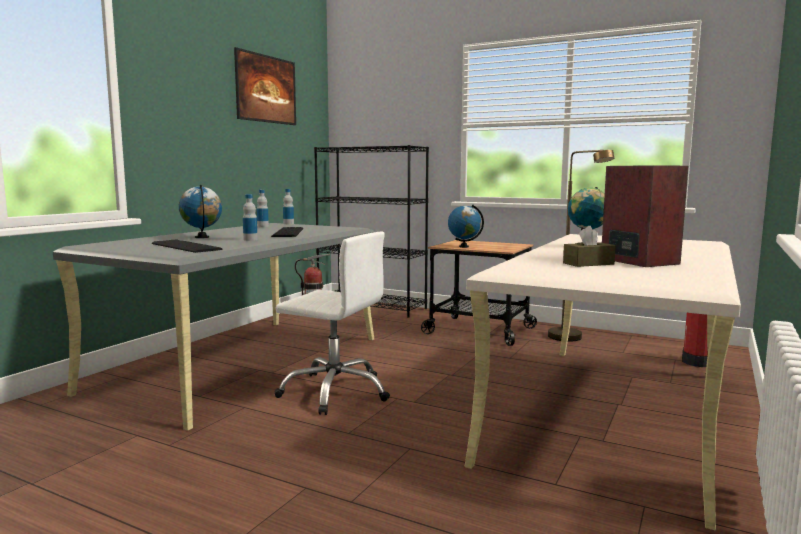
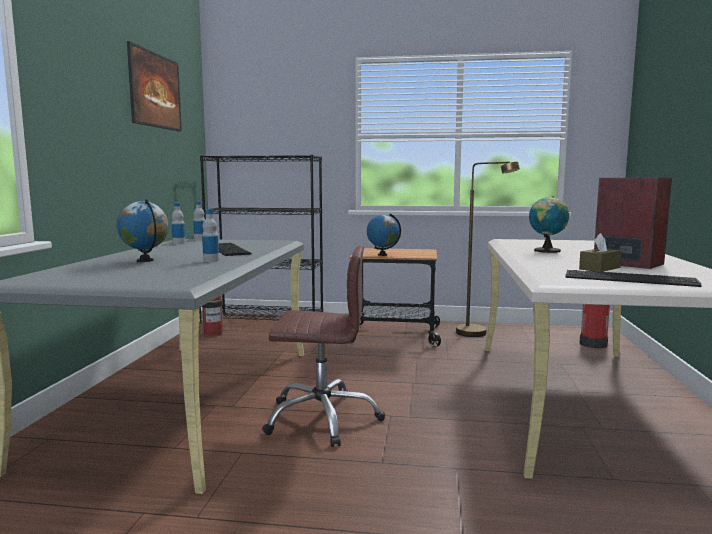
camera: 20 degrees left, 0 degrees up
keyboard [152,240,223,253] -> keyboard moved to [565,270,702,287]
white office chair [274,232,390,415] -> brown office chair [262,245,385,447]

